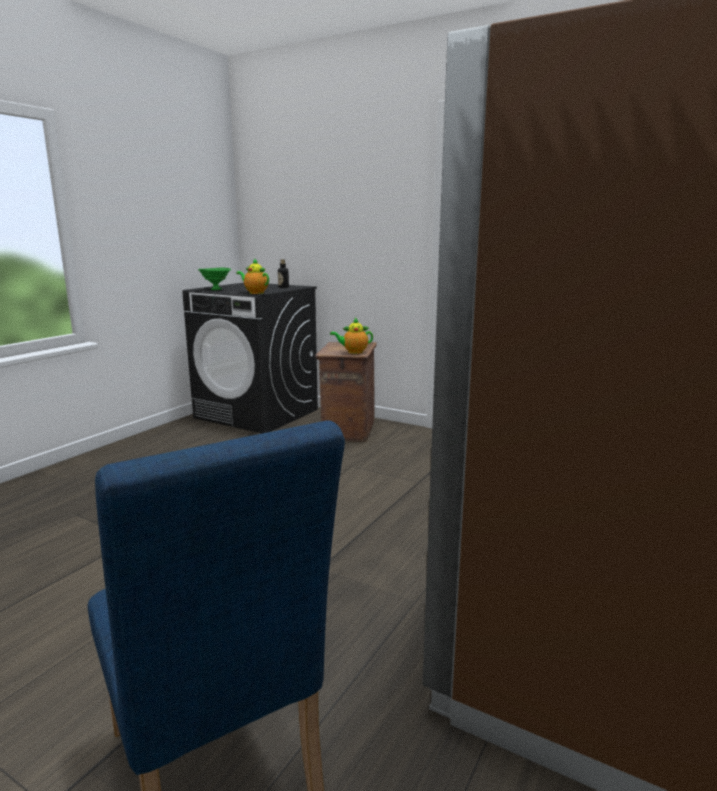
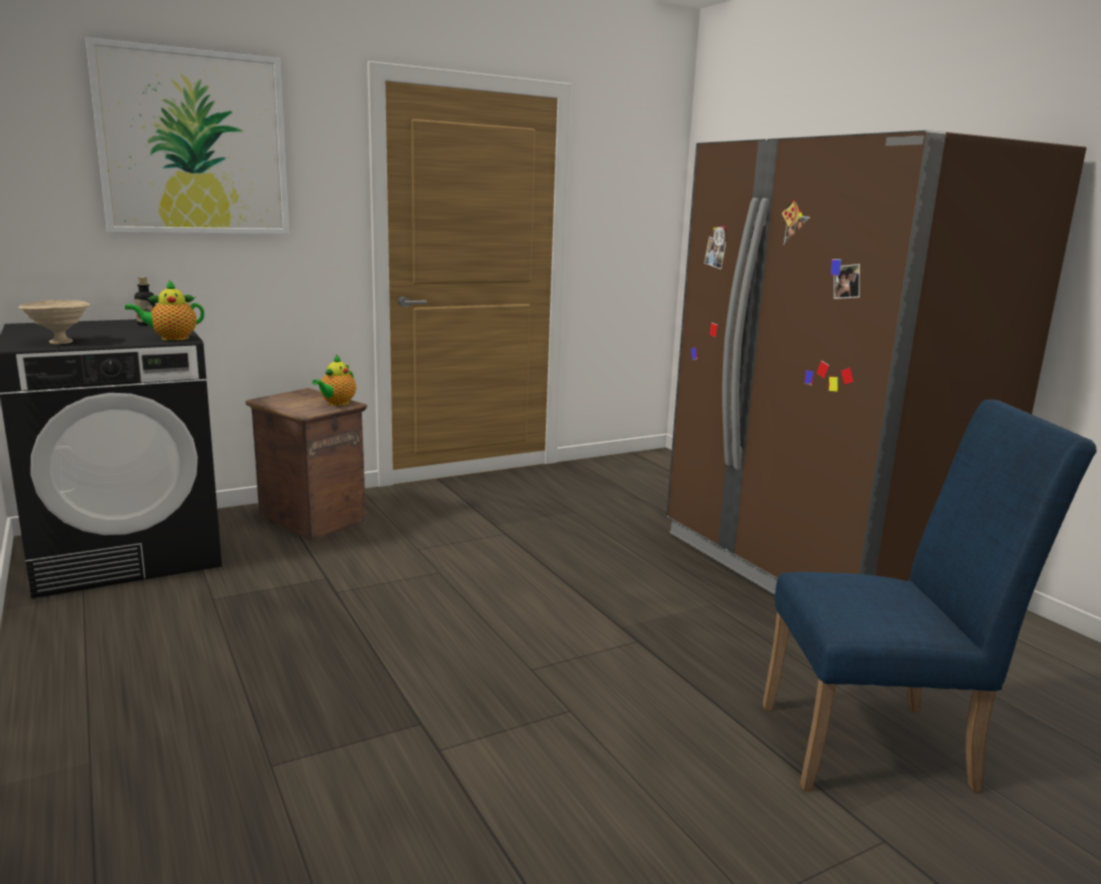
camera: 60 degrees left, 0 degrees up
green bowl [198,268,231,290] -> beige bowl [18,300,90,344]
none -> picture [85,37,289,234]

